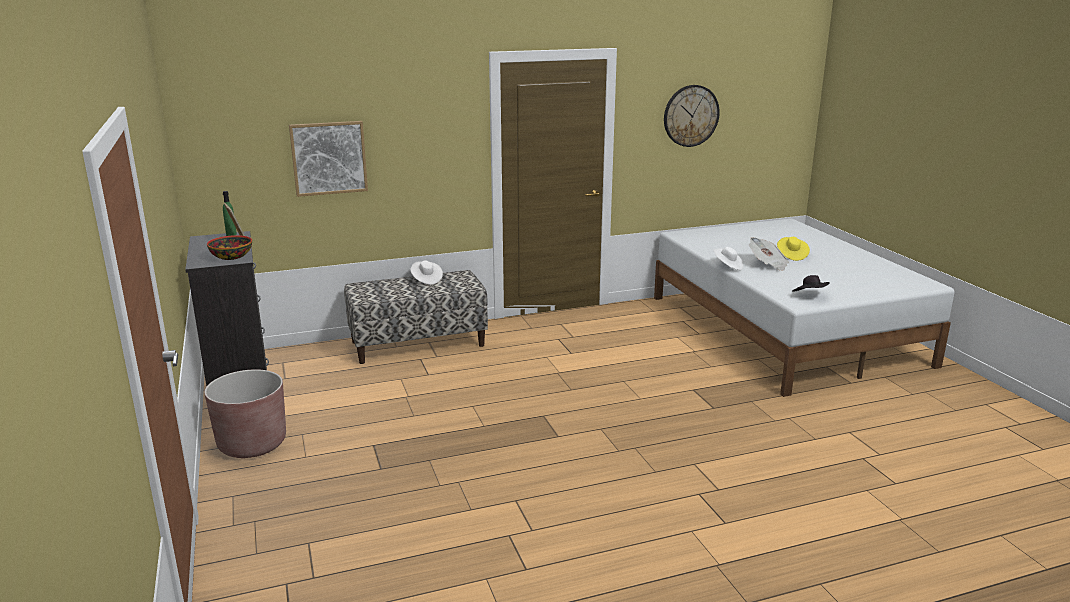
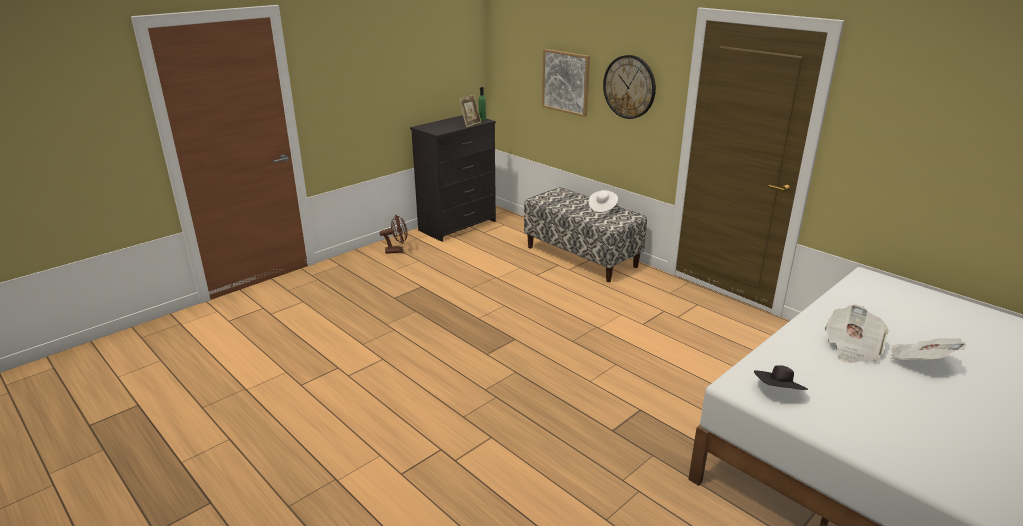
camera: 65 degrees right, 5 degrees up
brown planter [204,369,286,458] -> brown fan [379,215,407,254]
bowl [207,235,252,260] -> none
wall clock [664,85,720,147] -> wall clock moved to [603,55,656,119]
white hat [713,247,743,270] -> none
yellow hat [777,237,810,261] -> newspaper [890,338,966,360]

